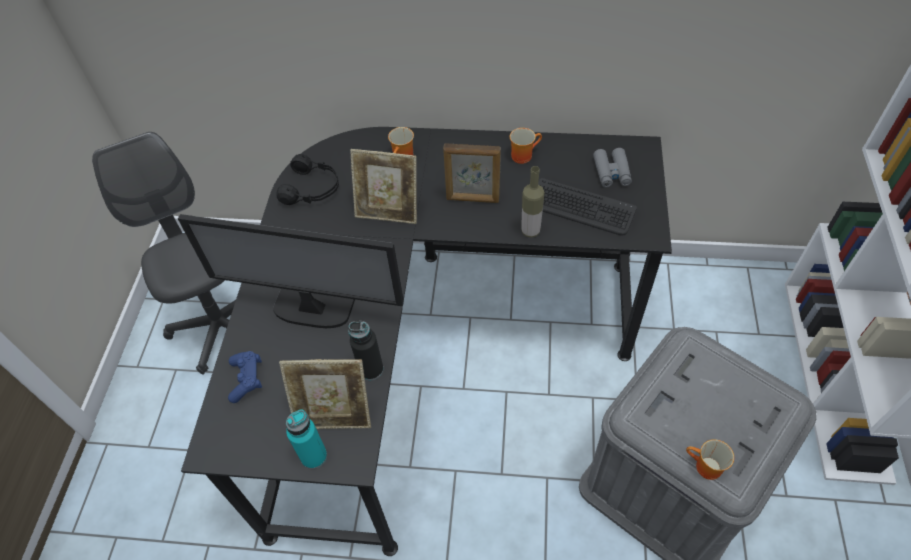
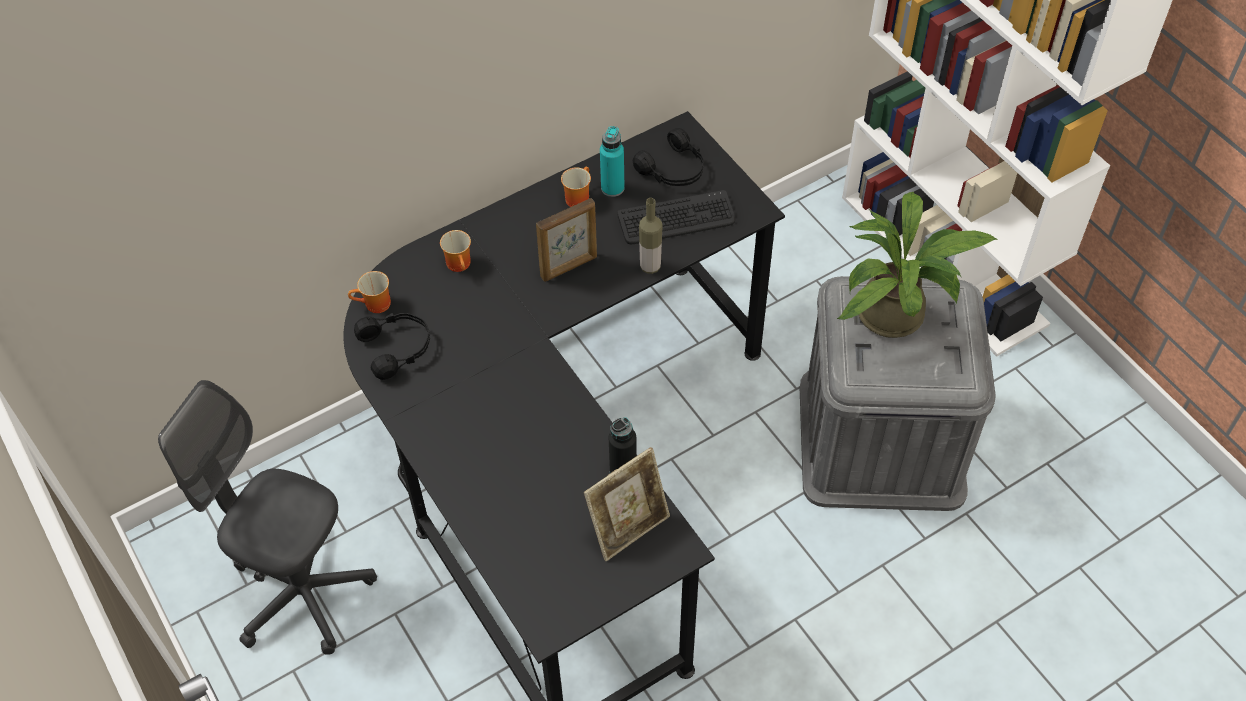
camera: 40 degrees left, 0 degrees up
monitor [178,214,404,328] -> none
blue game controller [228,351,262,403] -> none
turquoise bottle [286,409,327,469] -> turquoise bottle moved to [600,126,625,197]
picture frame [350,149,417,224] -> none
grey binoculars [593,148,632,187] -> black headphones [632,128,704,186]
mug [686,439,734,480] -> mug moved to [348,271,391,313]
none -> potted plant [837,192,998,338]

